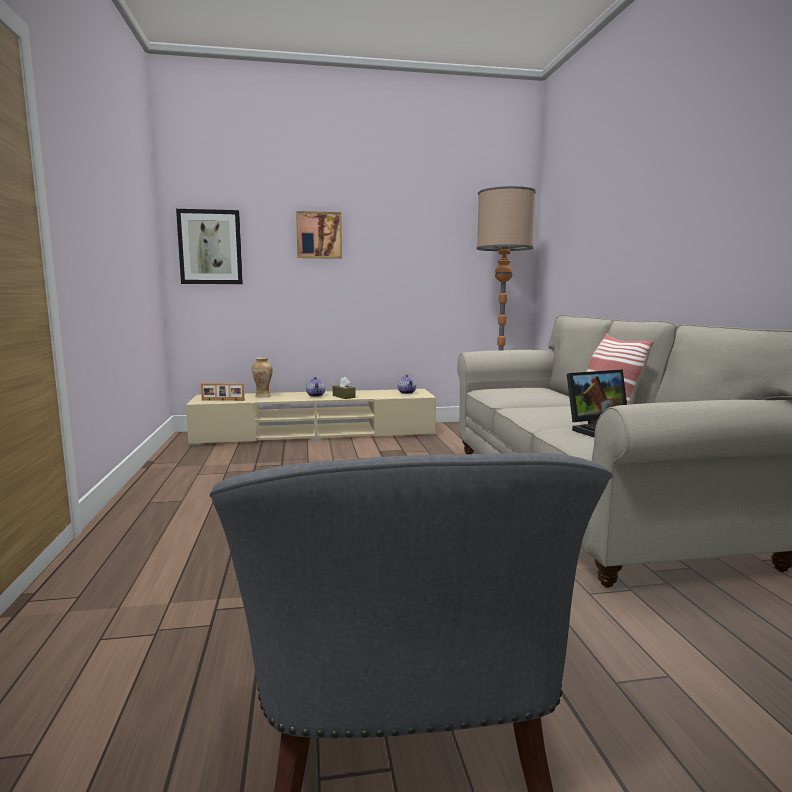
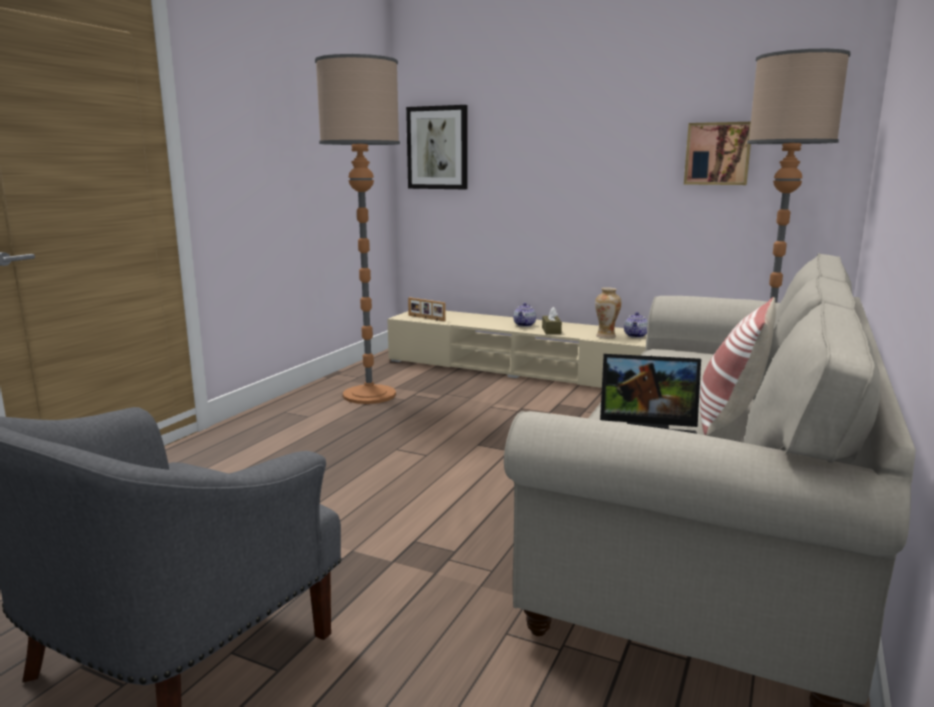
camera: 35 degrees right, 5 degrees up
vase [252,358,273,398] -> vase moved to [595,287,622,338]
picture [296,211,342,259] -> picture moved to [684,122,751,185]
none -> floor lamp [315,54,400,404]

